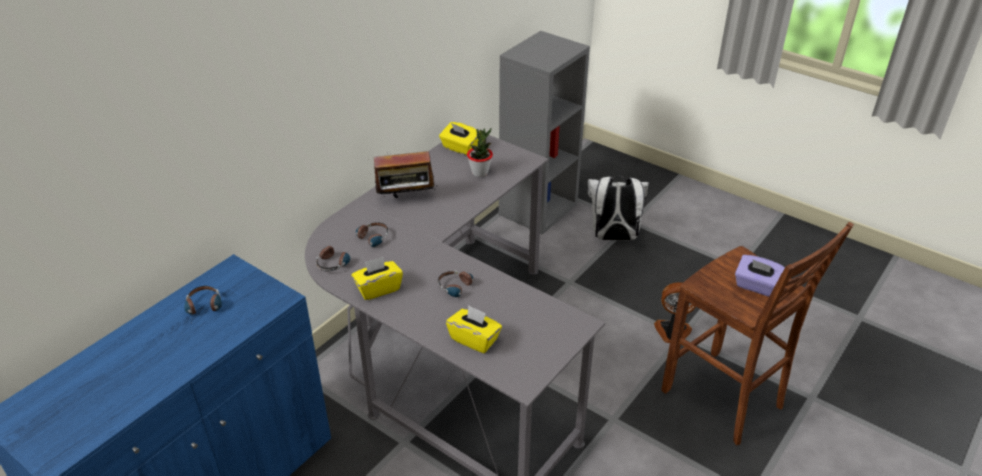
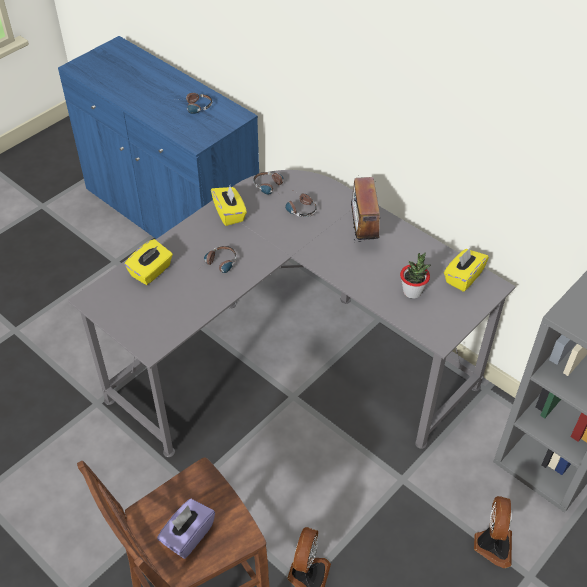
camera: 95 degrees right, 10 degrees up
white backpack [588,175,649,240] -> fan [474,496,512,568]

